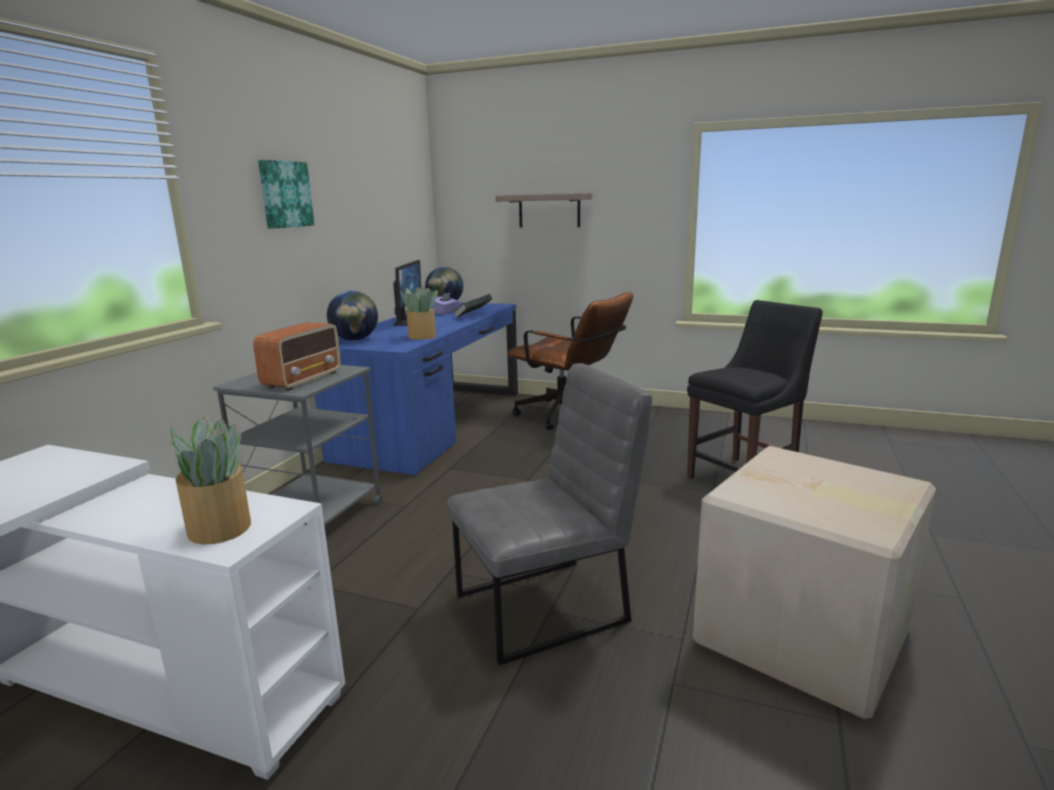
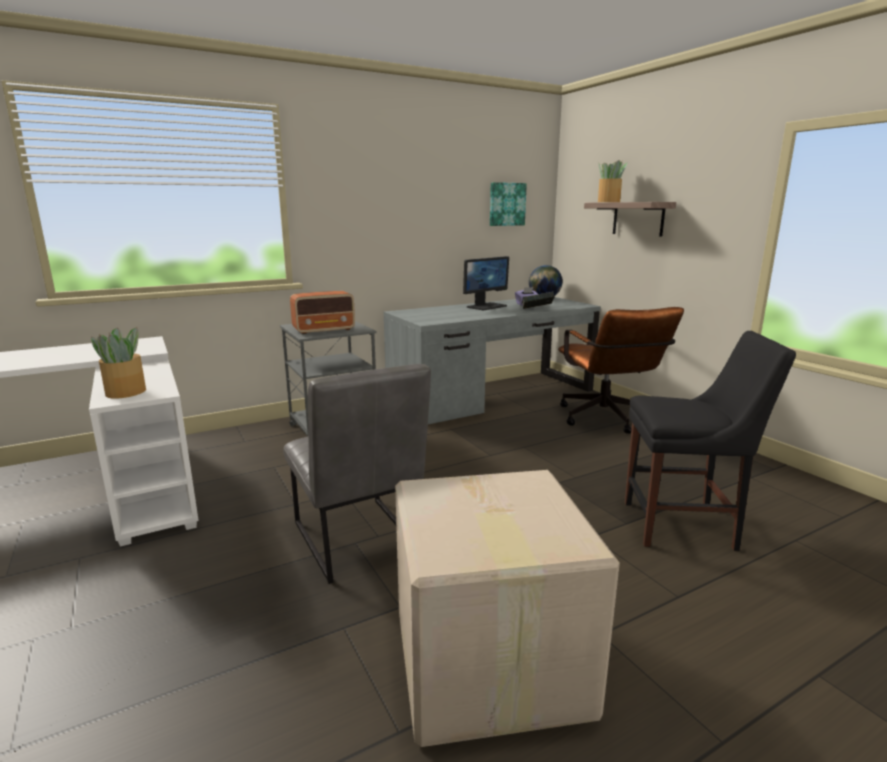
camera: 40 degrees right, 0 degrees up
picture [258,160,314,229] -> picture moved to [490,182,527,226]
blue desk [315,302,518,476] -> grey desk [384,297,601,424]
globe [327,291,378,341] -> none
potted plant [400,287,438,340] -> potted plant moved to [598,160,628,202]
grey chair [447,363,652,665] -> grey chair turned 45 degrees clockwise [283,364,431,584]

